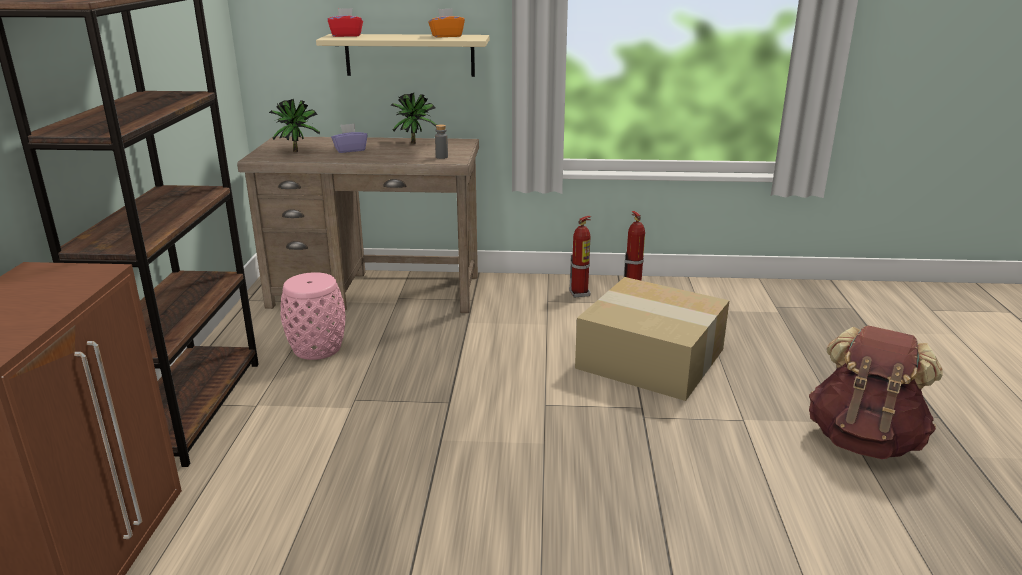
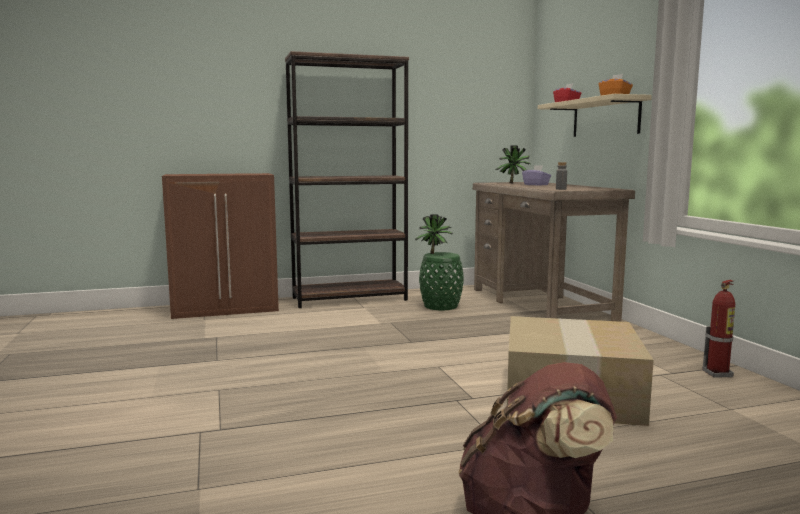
camera: 70 degrees right, 15 degrees down
pink stool [281,272,346,360] -> green stool [419,252,464,310]
potted plant [390,93,437,144] -> potted plant moved to [415,215,453,254]
fire extinguisher [569,216,591,298] -> none

